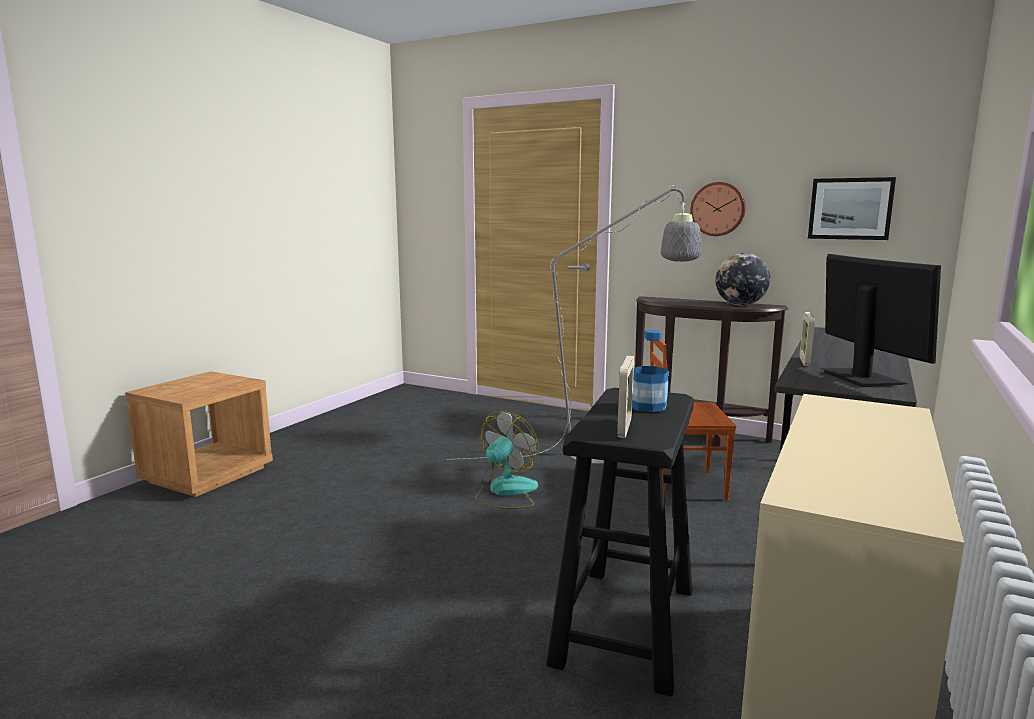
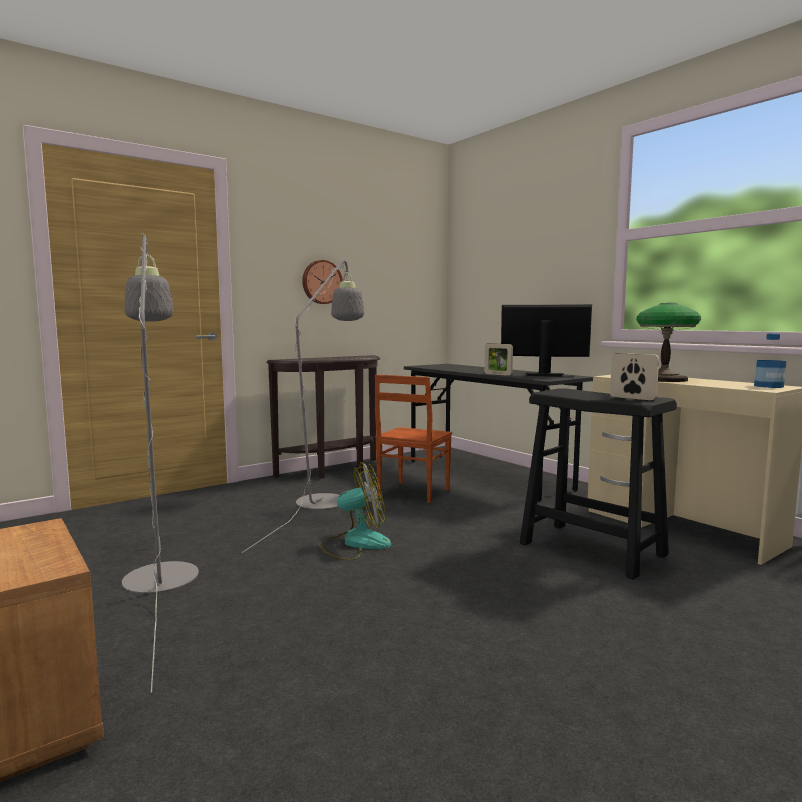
camera: 65 degrees left, 5 degrees down
fan [475,411,539,509] -> fan turned 105 degrees clockwise [319,462,391,560]
bottle [632,330,669,412] -> bottle moved to [754,333,786,388]
globe [715,253,770,305] -> none
picture [808,177,896,240] -> none
none -> grey floor lamp [122,233,199,693]
none -> table lamp [636,303,701,382]

